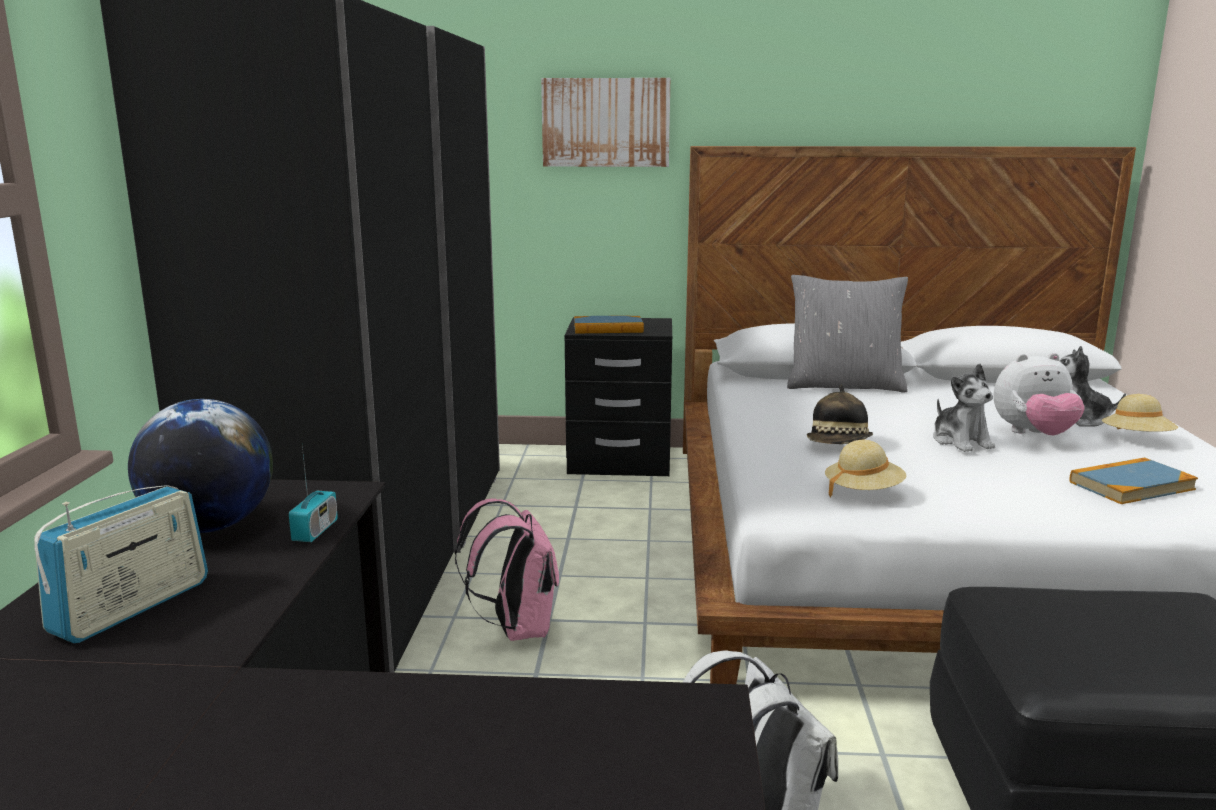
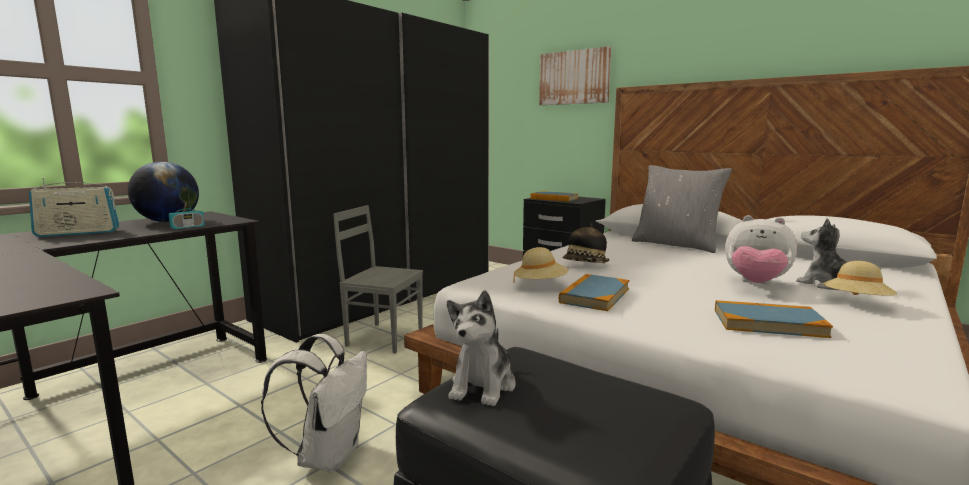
camera: 35 degrees right, 5 degrees down
pink backpack [455,499,559,641] -> grey chair [333,205,423,353]
plush toy [933,364,995,452] -> plush toy moved to [447,290,516,406]
none -> book [559,274,629,311]

